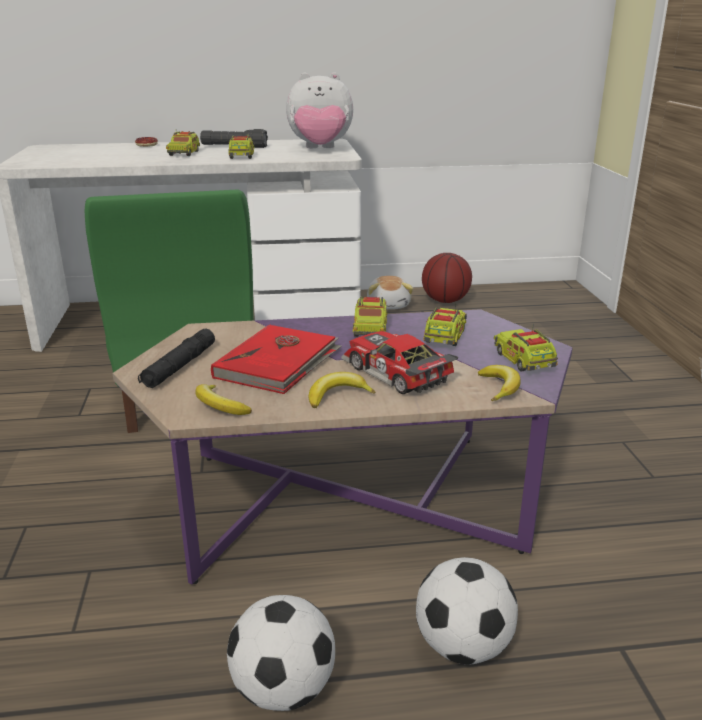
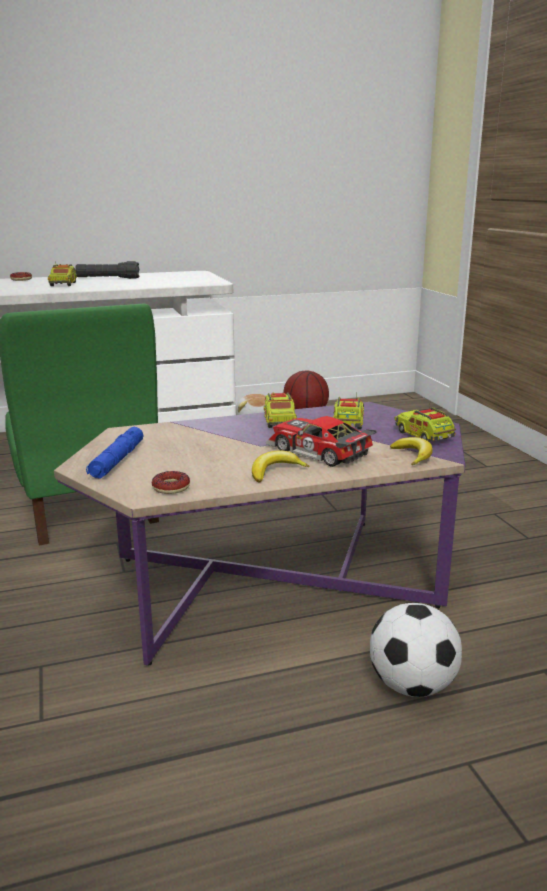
camera: 10 degrees left, 5 degrees down
black flashlight [138,328,215,388] -> blue flashlight [86,427,144,479]
banana [195,384,252,415] -> donut [152,471,190,494]
red book [211,324,342,394] -> none
football [227,595,335,711] -> none
toy truck [228,131,254,159] -> none
plush toy [286,72,353,148] -> none

